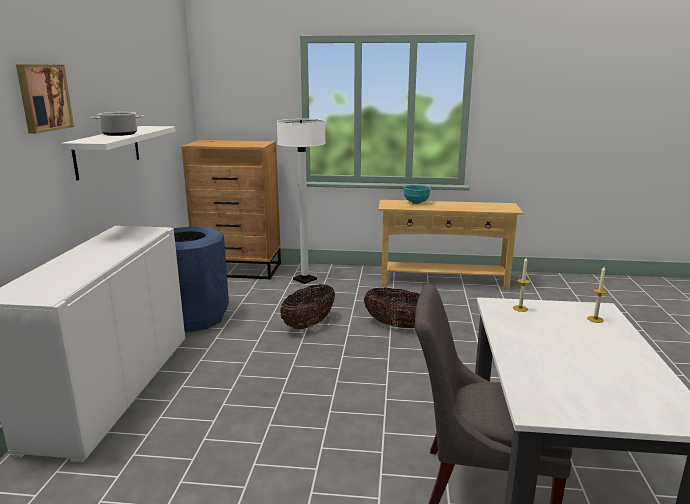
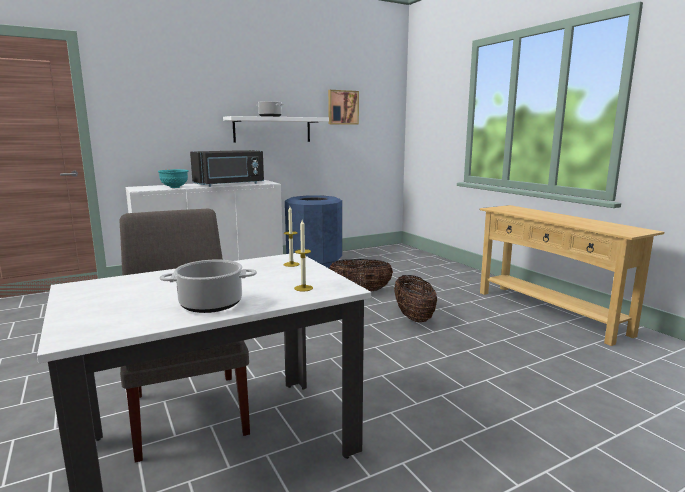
camera: 55 degrees right, 5 degrees down
picture [16,64,74,134] -> picture moved to [328,90,359,125]
brown dresser [181,140,281,280] -> none
white floor lamp [277,119,326,284] -> none
turquoise bowl [403,185,431,204] -> turquoise bowl moved to [158,169,189,188]
none -> cooking pot [160,259,257,313]
none -> black microwave [190,150,264,187]

